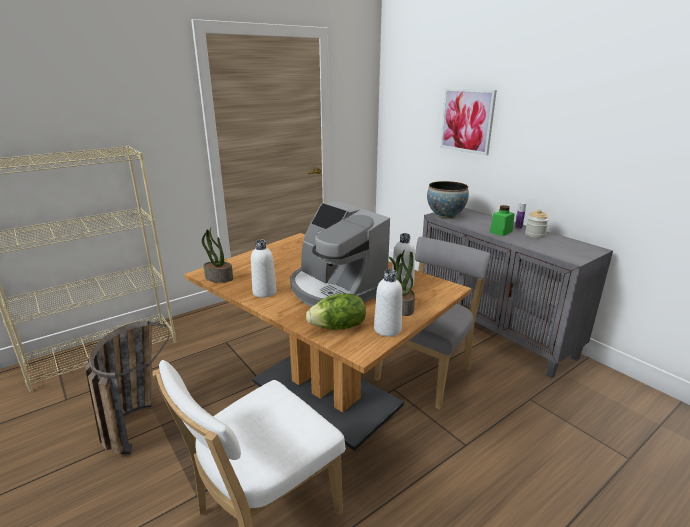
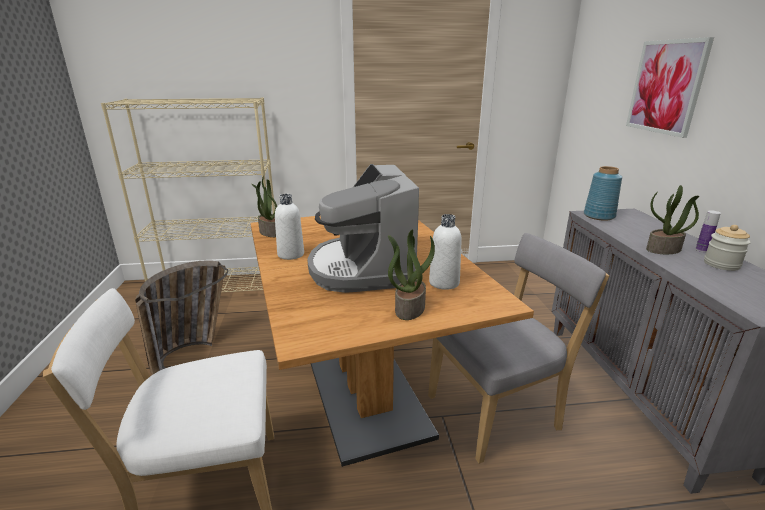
camera: 30 degrees right, 0 degrees up
lettuce [306,293,366,330] -> none
white bottle [374,269,403,337] -> none
bowl [427,181,469,219] -> blue vase [584,166,622,221]
green jar [490,205,515,236] -> potted plant [646,185,699,254]

